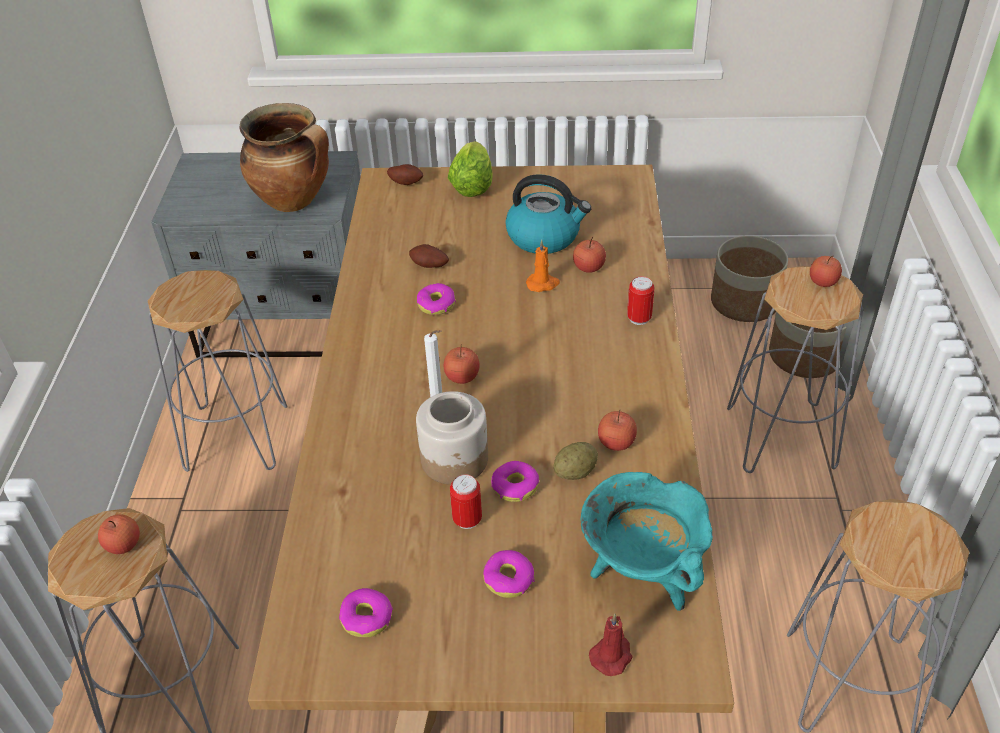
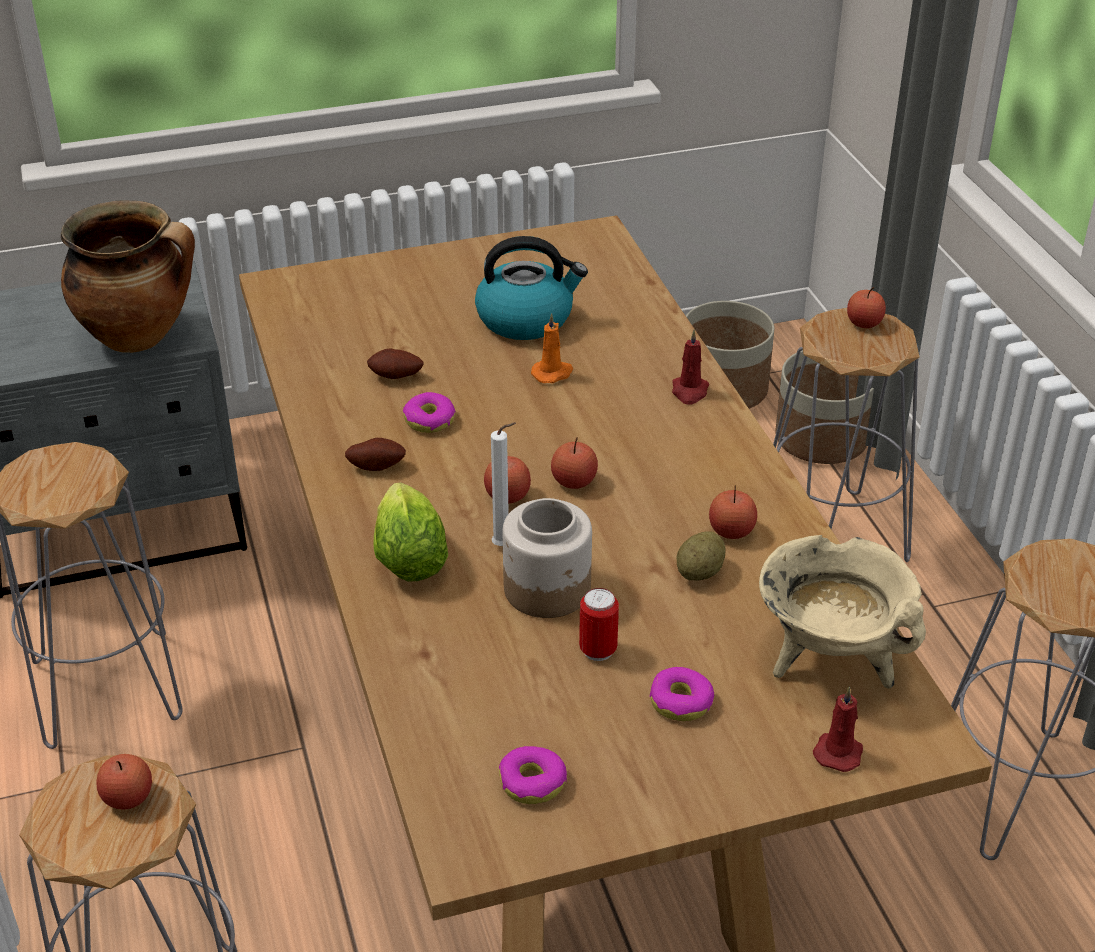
camera: 20 degrees left, 5 degrees down
potato [387,164,423,185] -> potato moved to [345,438,406,471]
lettuce [448,141,493,197] -> lettuce moved to [374,482,448,581]
donut [491,461,539,502] -> none
apple [573,237,606,273] -> apple moved to [551,437,598,489]
turquoise cooking pot [581,472,713,611] -> beige cooking pot [759,535,926,689]
can [627,276,654,325] -> red candle [672,330,709,405]

